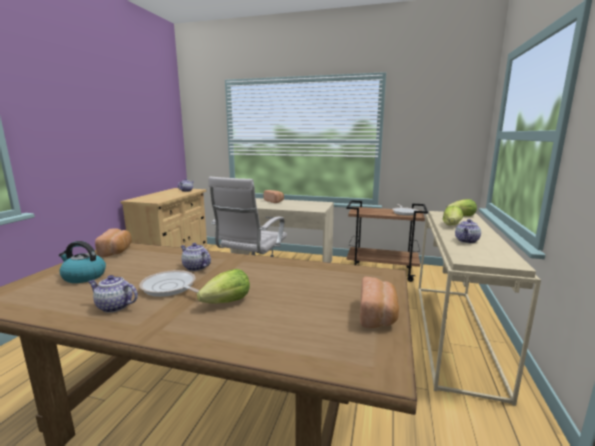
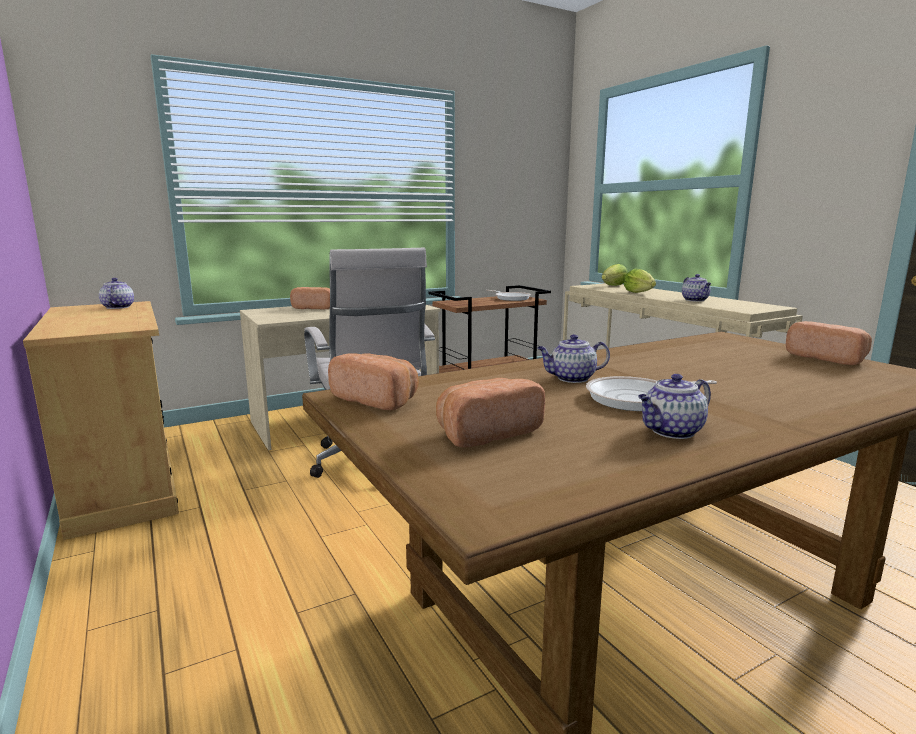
camera: 45 degrees left, 0 degrees up
kettle [59,241,106,283] -> bread [436,378,545,448]
lettuce [197,269,250,304] -> none

